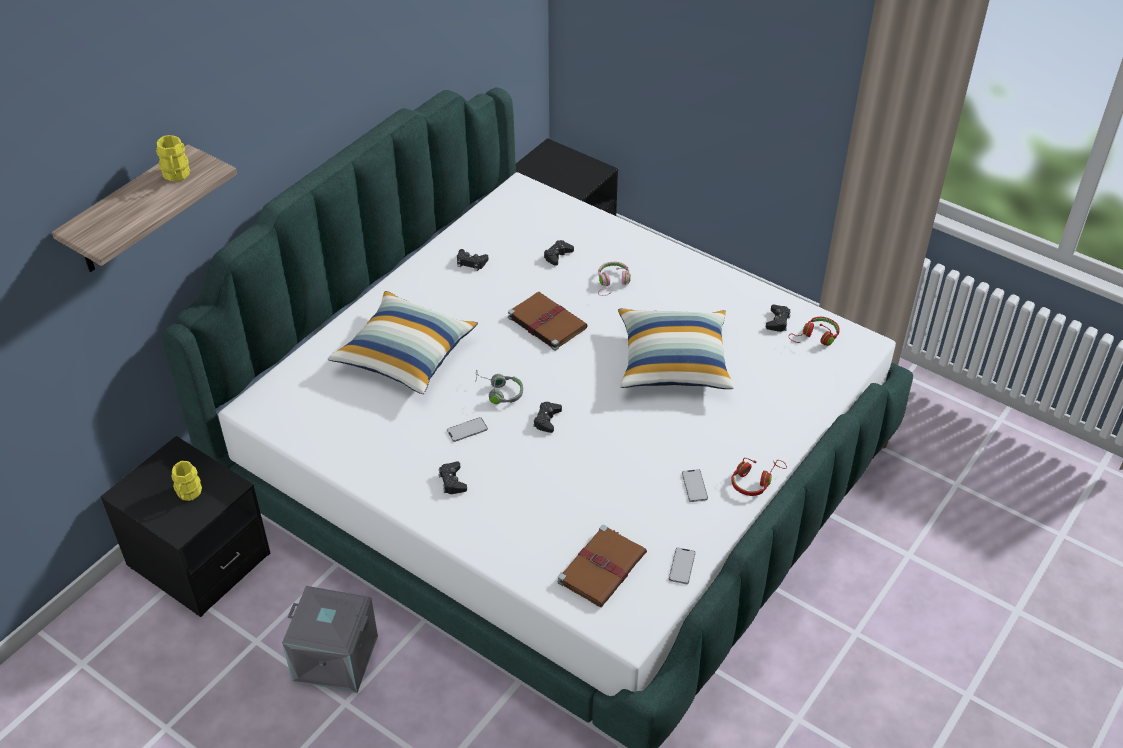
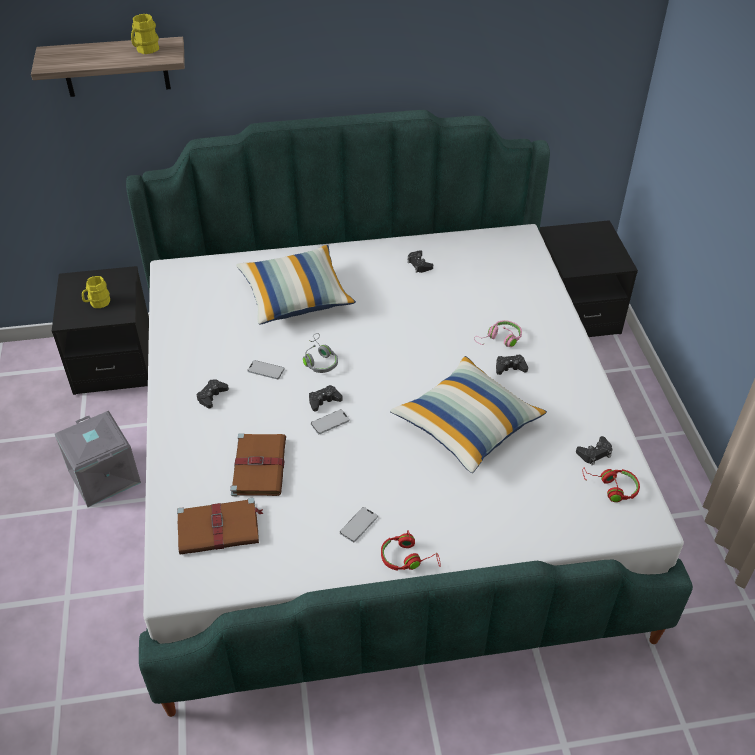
camera: 45 degrees right, 0 degrees up
brown book [508,292,588,351] -> brown book moved to [230,433,286,496]
black game controller [544,240,574,266] -> black game controller moved to [496,355,528,375]
phone [669,547,695,584] -> phone moved to [311,409,349,434]

